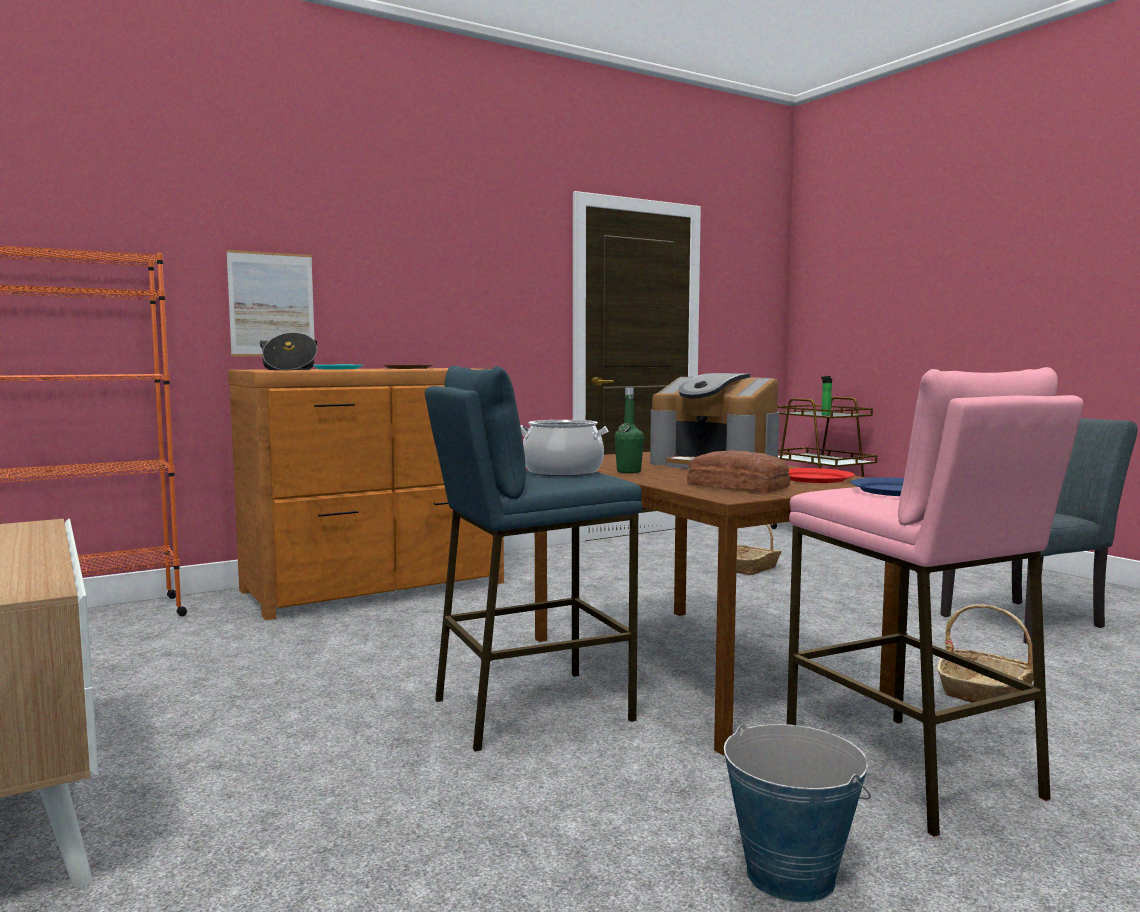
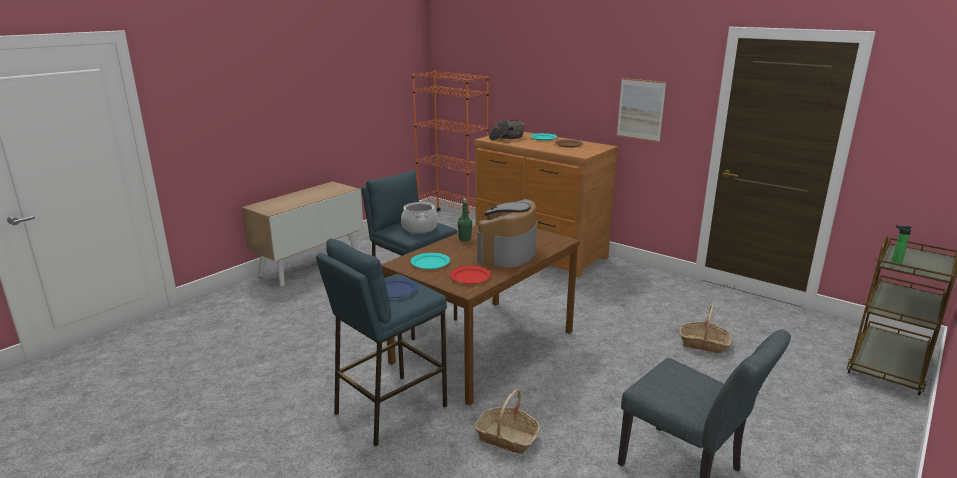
camera: 70 degrees right, 15 degrees up
picture [226,250,315,356] -> picture moved to [617,78,666,142]
bread [687,450,790,493] -> turquoise plate [411,253,450,269]
bucket [724,724,871,903] -> none
pink stool [787,367,1083,838] -> blue stool [316,239,447,447]

